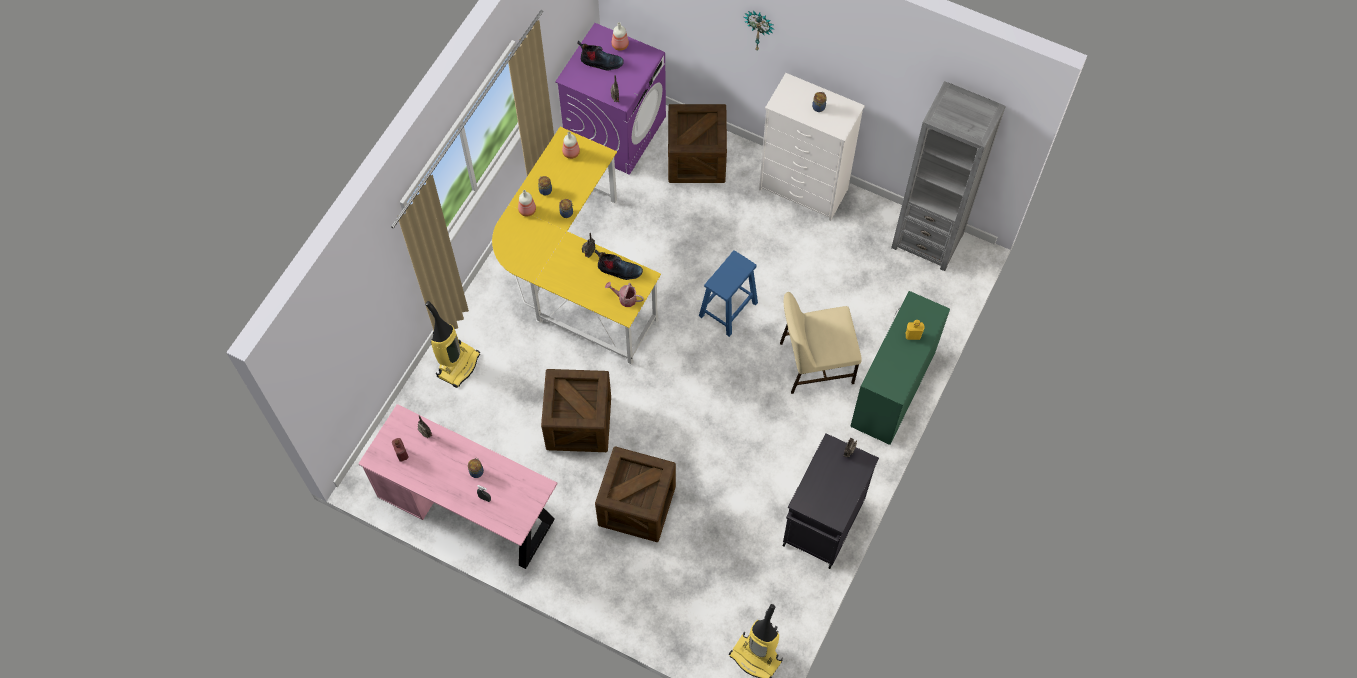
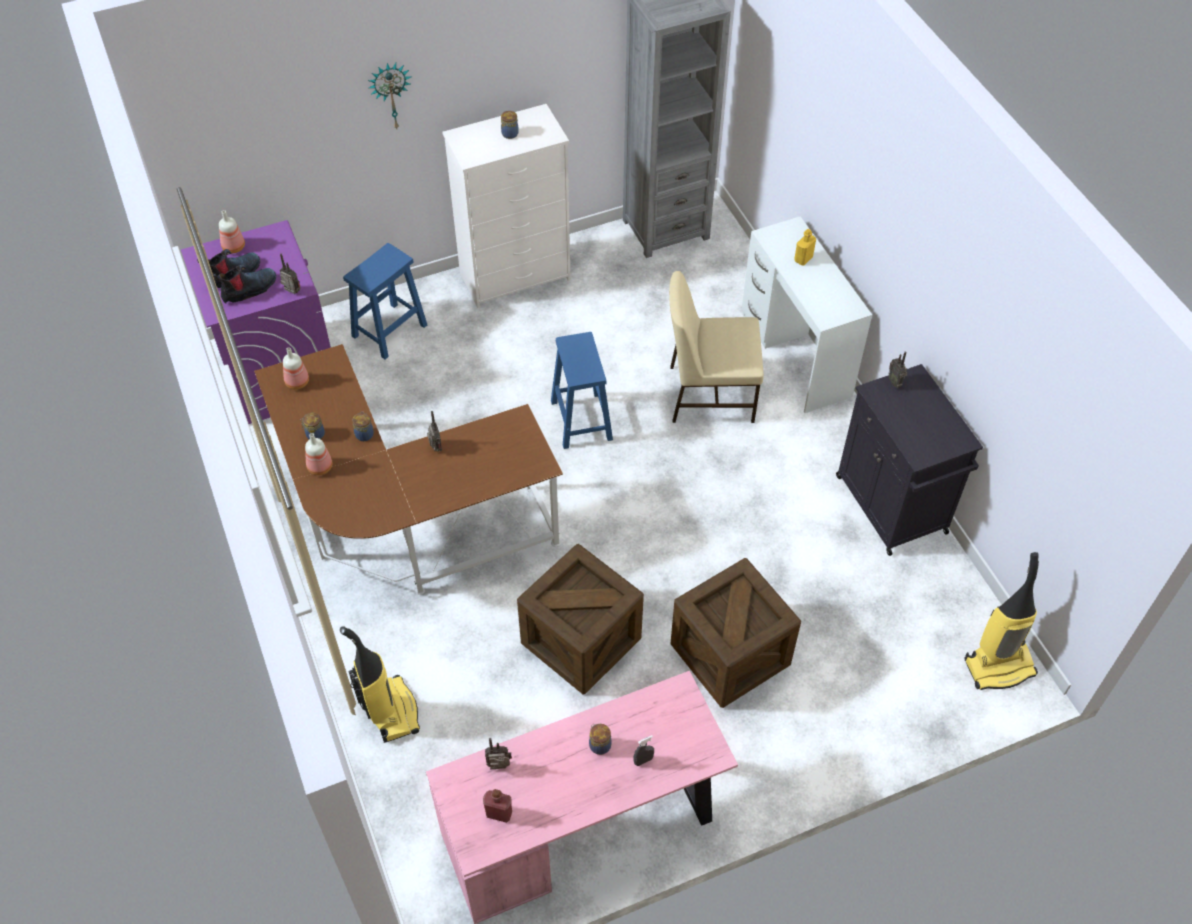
camera: 50 degrees left, 10 degrees down
yellow desk [492,127,661,365] -> brown desk [254,344,563,595]
boot [594,250,643,280] -> boot moved to [213,264,276,304]
watering can [605,282,644,307] -> none
crate [668,104,727,183] -> blue stool [343,243,427,359]
beige chair [780,292,862,394] -> beige chair turned 60 degrees clockwise [669,271,764,423]
green desk [850,291,950,445] -> white desk [742,216,872,413]

